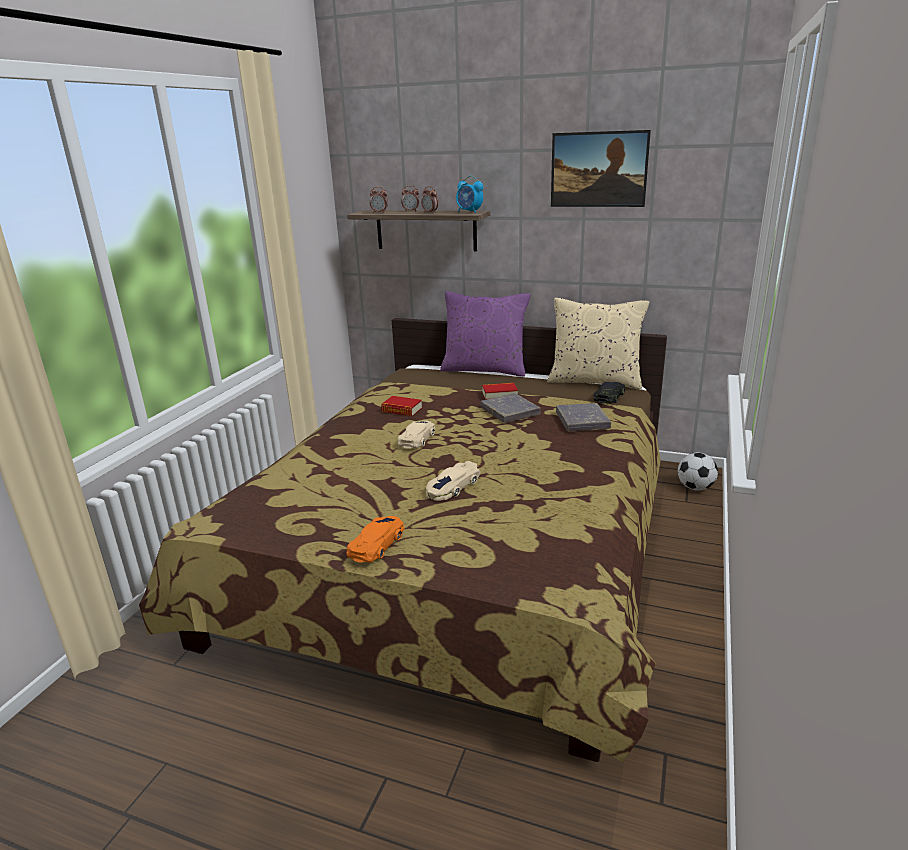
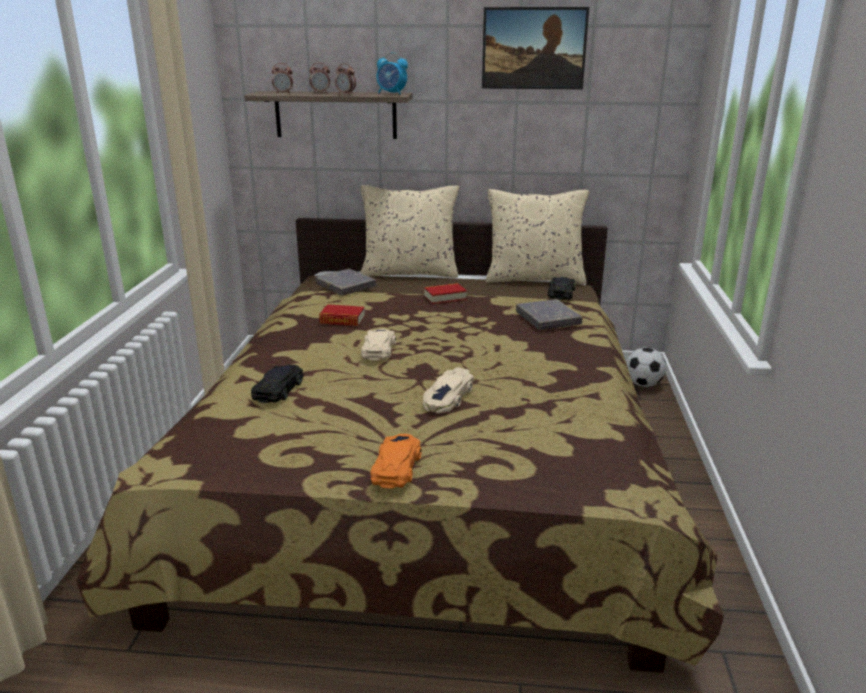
camera: 15 degrees left, 0 degrees up
purple pillow [440,292,531,377] -> beige pillow [361,185,459,278]
grey book [481,393,540,423] -> grey book moved to [315,269,376,296]
none -> black toy car [251,365,304,403]

